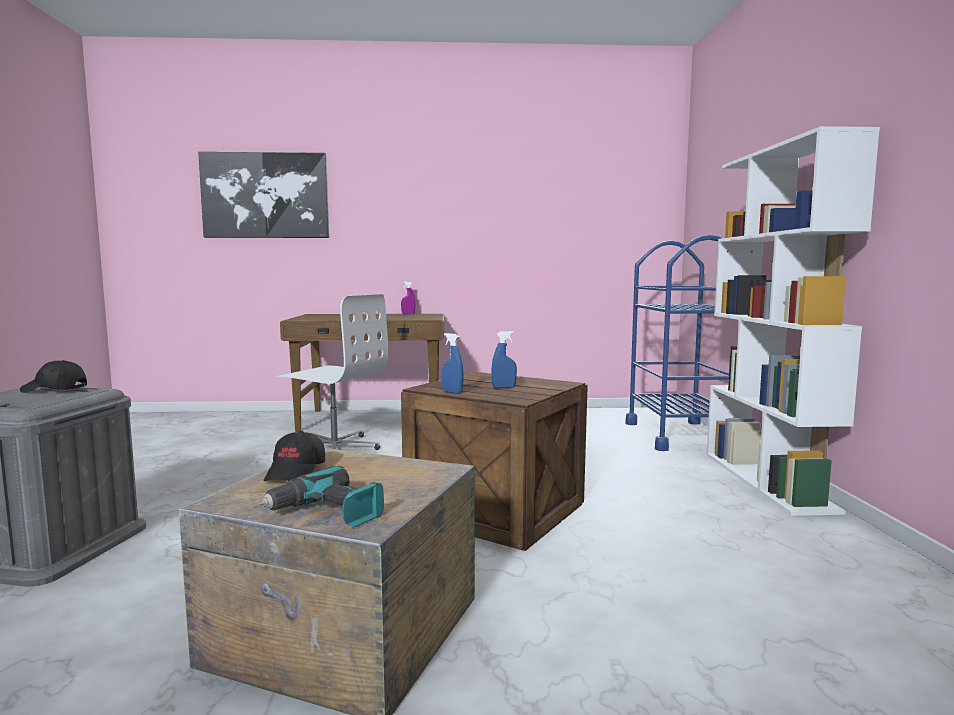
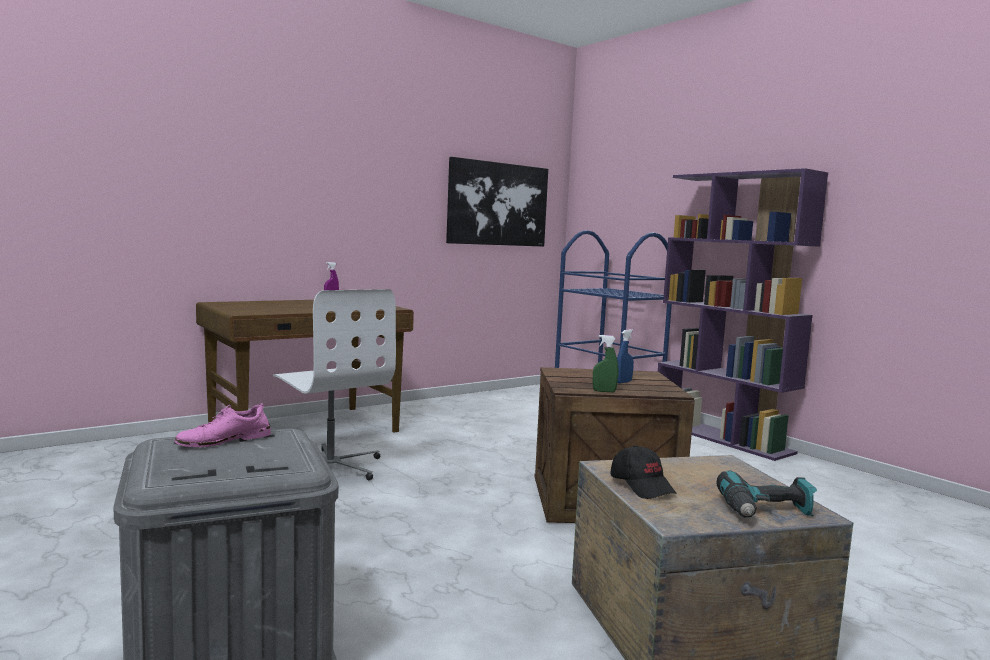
camera: 35 degrees left, 0 degrees up
black cap [20,360,87,393] -> pink shoe [175,403,271,447]
picture [198,152,329,238] -> picture moved to [446,157,548,247]
white office chair [277,294,389,450] -> white office chair turned 60 degrees clockwise [273,289,396,480]
blue spray bottle [442,333,464,394] -> green spray bottle [593,335,618,392]
white bookcase [707,126,880,516] -> purple bookcase [658,168,828,461]

